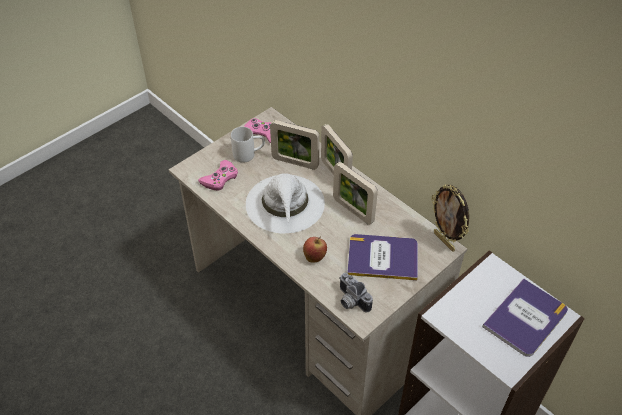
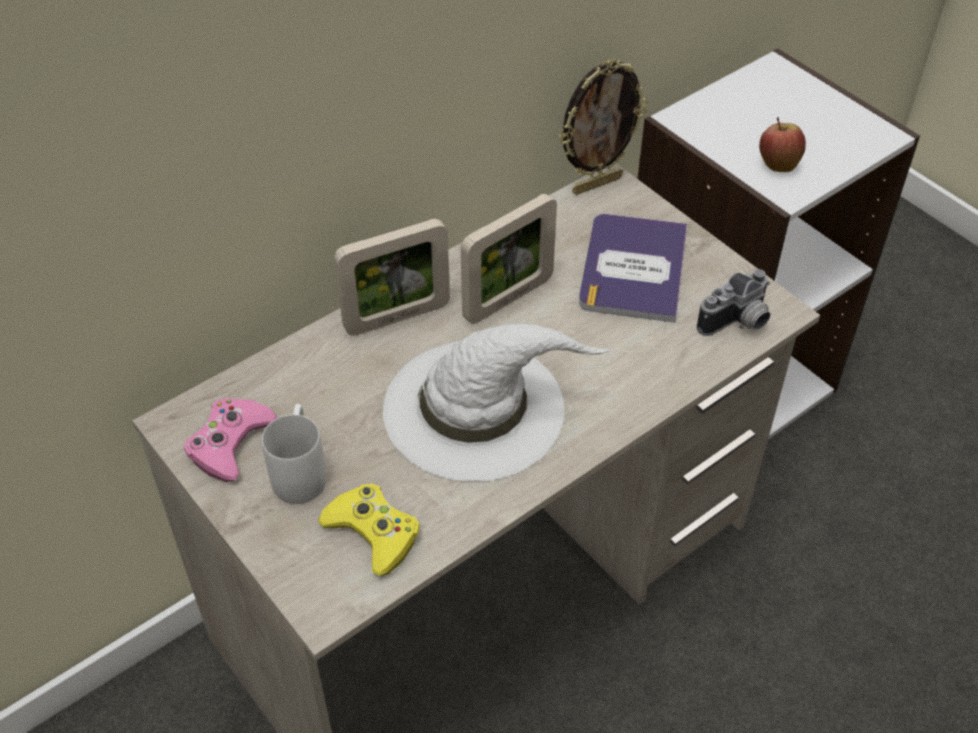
camera: 85 degrees left, 0 degrees up
pink game controller [198,160,238,191] -> yellow game controller [318,484,420,576]
picture frame [270,120,319,170] -> none
apple [303,237,327,263] -> apple moved to [759,117,806,172]
book [482,279,568,357] -> none

